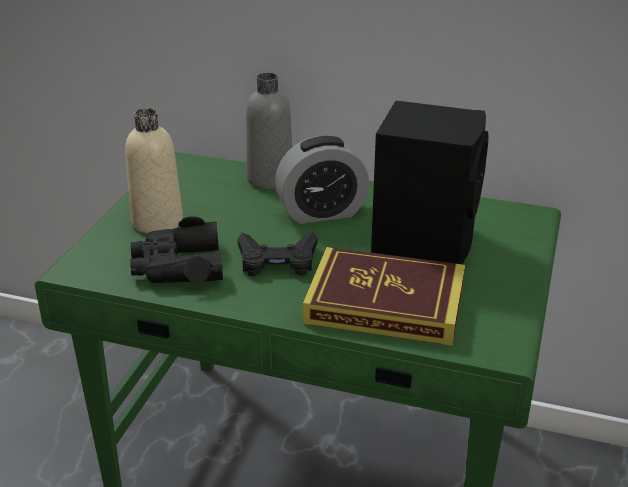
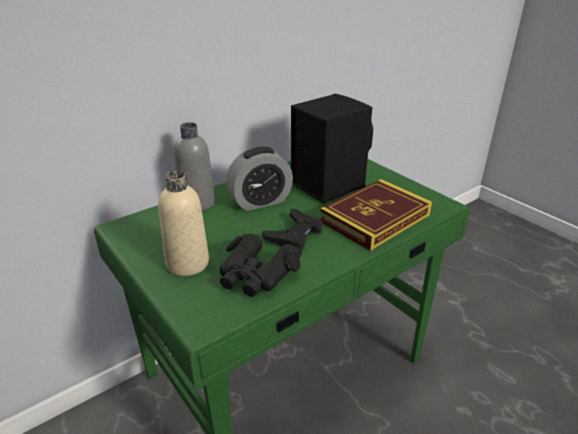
camera: 55 degrees left, 0 degrees up
alarm clock [275,136,369,224] -> alarm clock turned 45 degrees clockwise [226,147,293,211]

